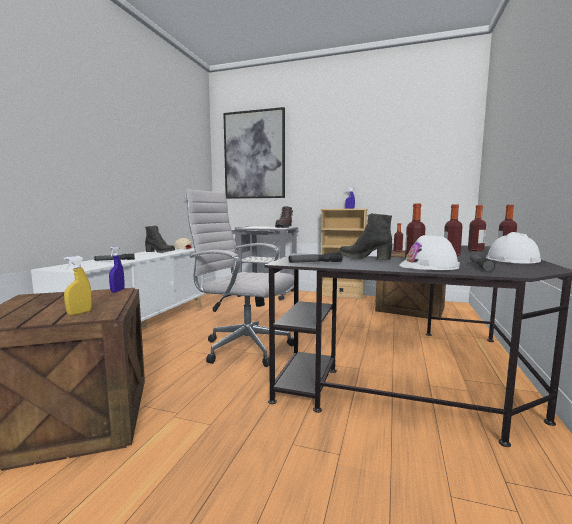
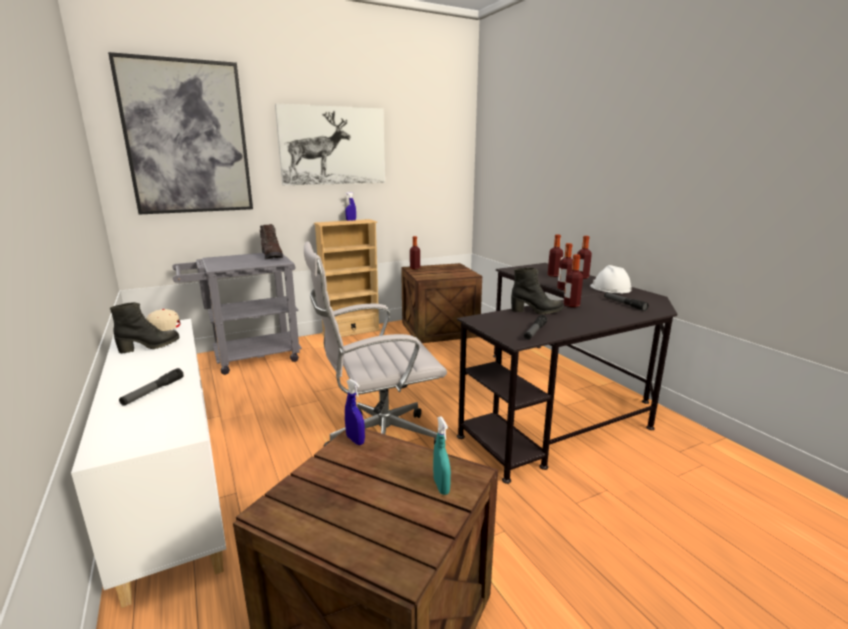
camera: 45 degrees left, 10 degrees up
yellow spray bottle [64,256,92,315] -> turquoise spray bottle [433,416,451,495]
black boot [339,213,392,260] -> black boot turned 150 degrees counterclockwise [511,268,563,315]
white hard hat [399,235,460,270] -> none
none -> picture [275,104,385,185]

